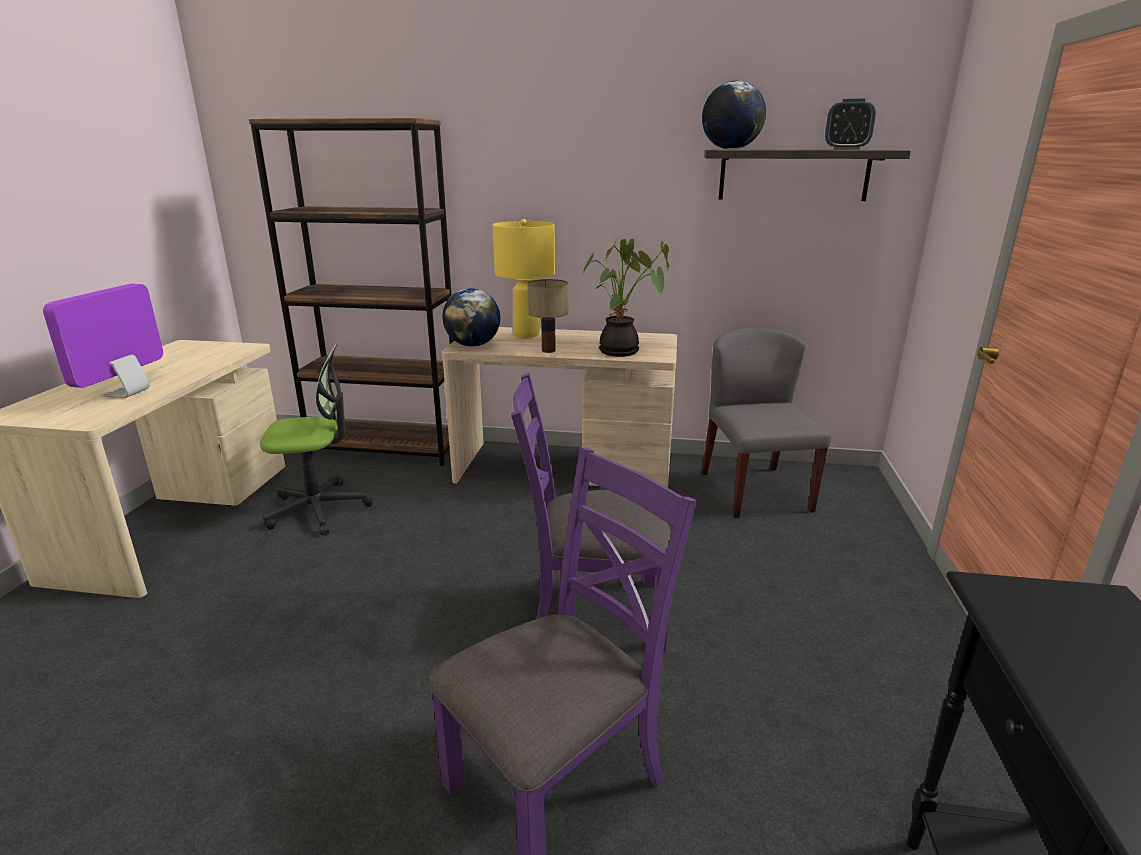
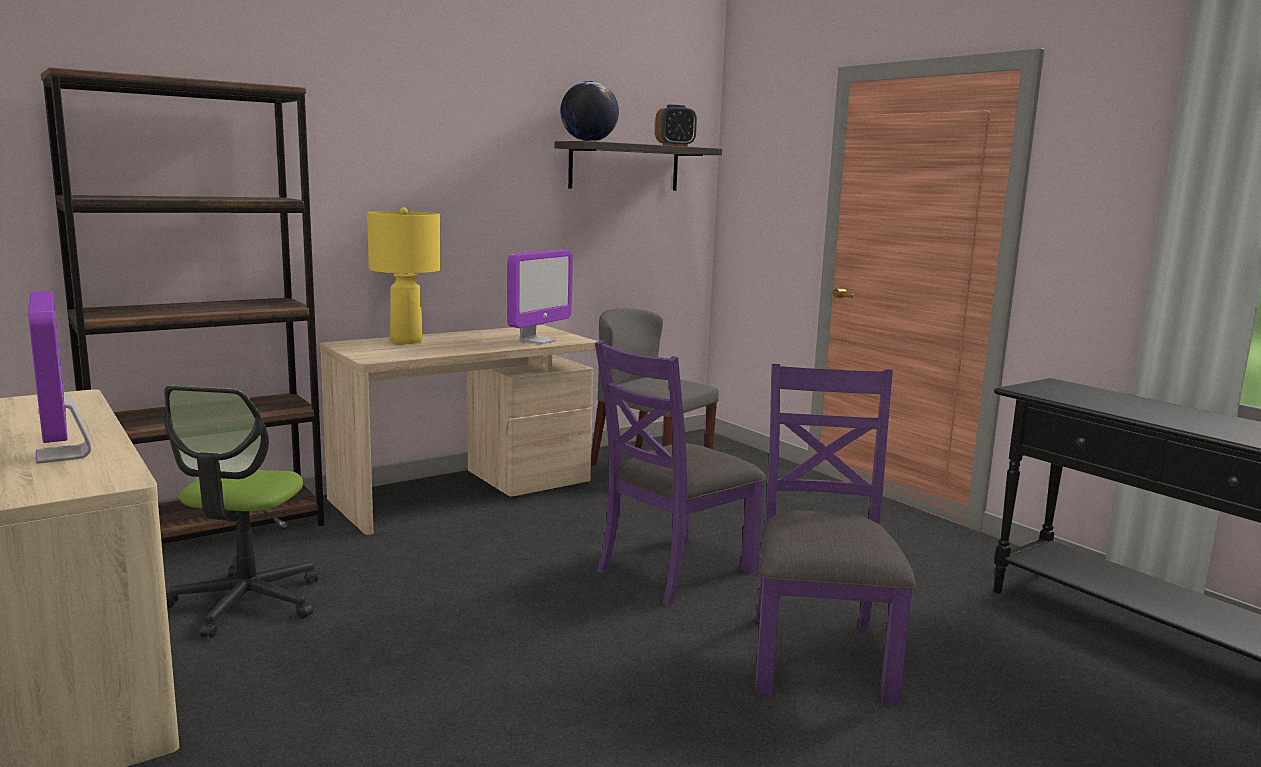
camera: 45 degrees left, 10 degrees down
office chair [260,343,373,535] -> office chair turned 150 degrees clockwise [164,386,318,638]
globe [442,288,500,347] -> none
table lamp [527,279,568,353] -> none
potted plant [581,239,669,357] -> monitor [507,250,573,344]

